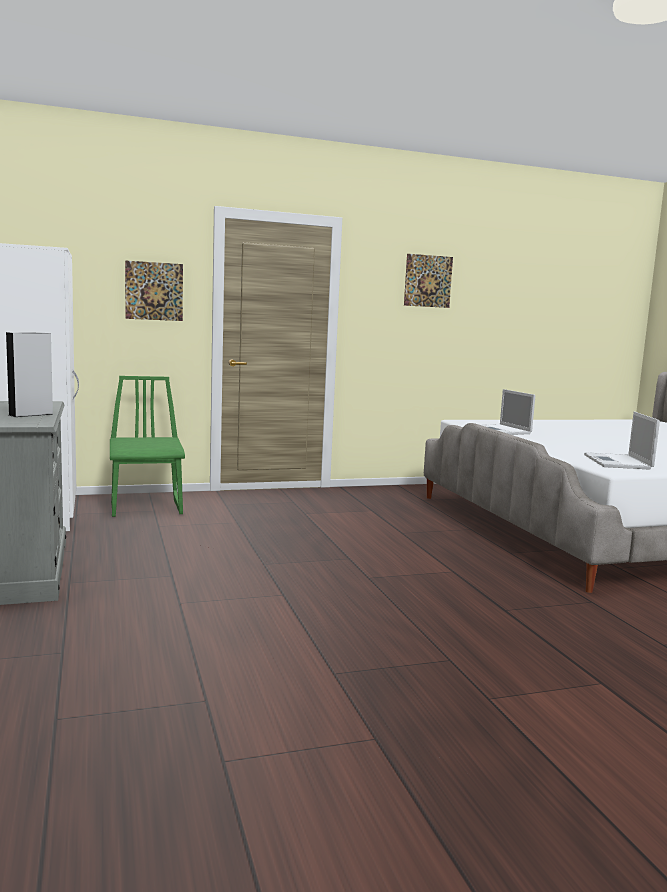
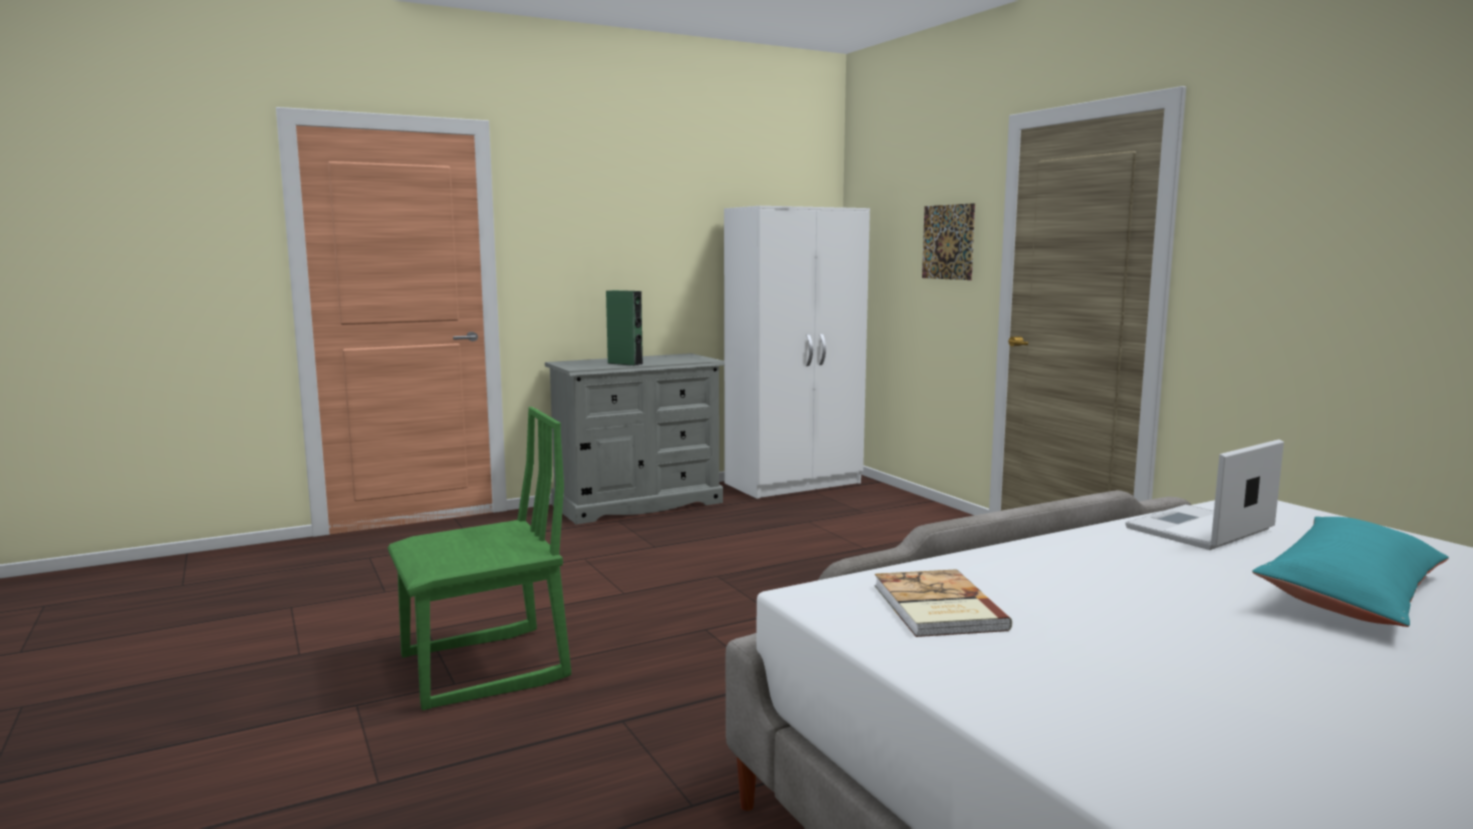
camera: 80 degrees right, 0 degrees up
grey speaker [6,332,53,417] -> green speaker [606,290,643,366]
green chair [110,376,185,517] -> green chair moved to [387,407,571,710]
picture [404,254,453,308] -> none
laptop [584,411,660,470] -> book [875,569,1012,637]
none -> turquoise pillow [1252,517,1449,627]

